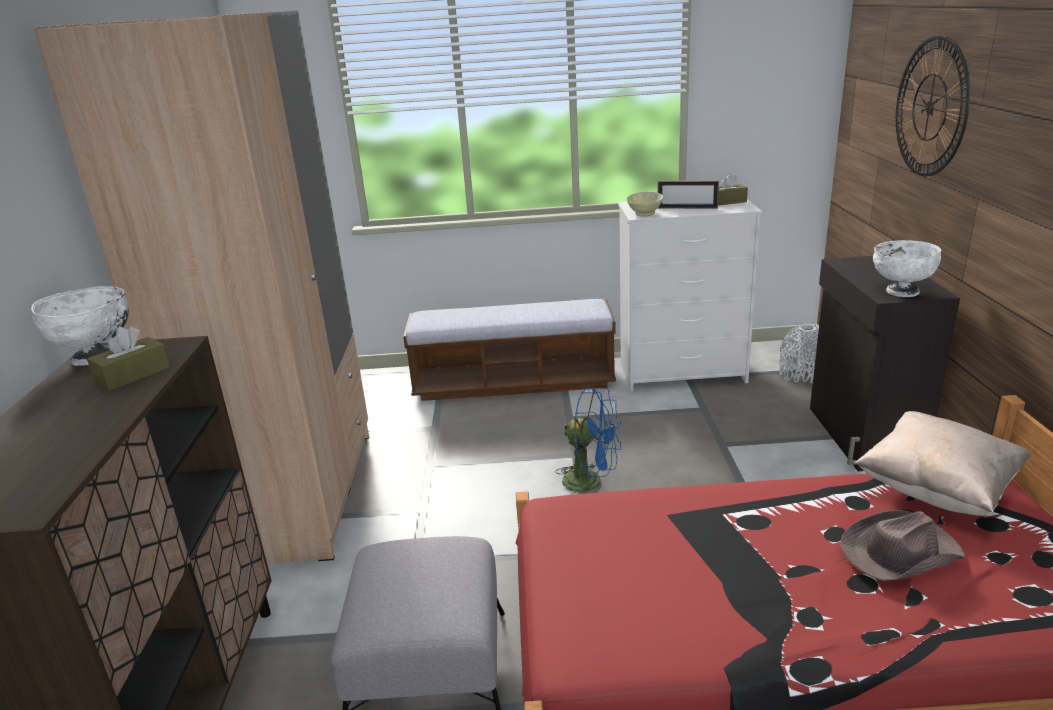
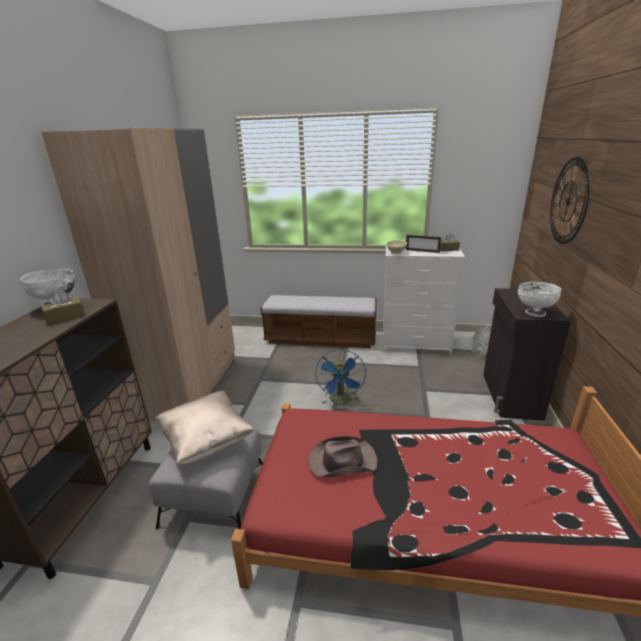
camera: 10 degrees right, 0 degrees up
blue fan [555,387,621,493] -> blue fan turned 60 degrees clockwise [315,349,366,404]
brown hat [840,510,965,581] -> brown hat moved to [309,436,378,477]
beige pillow [854,411,1031,516] -> beige pillow moved to [155,391,255,464]

